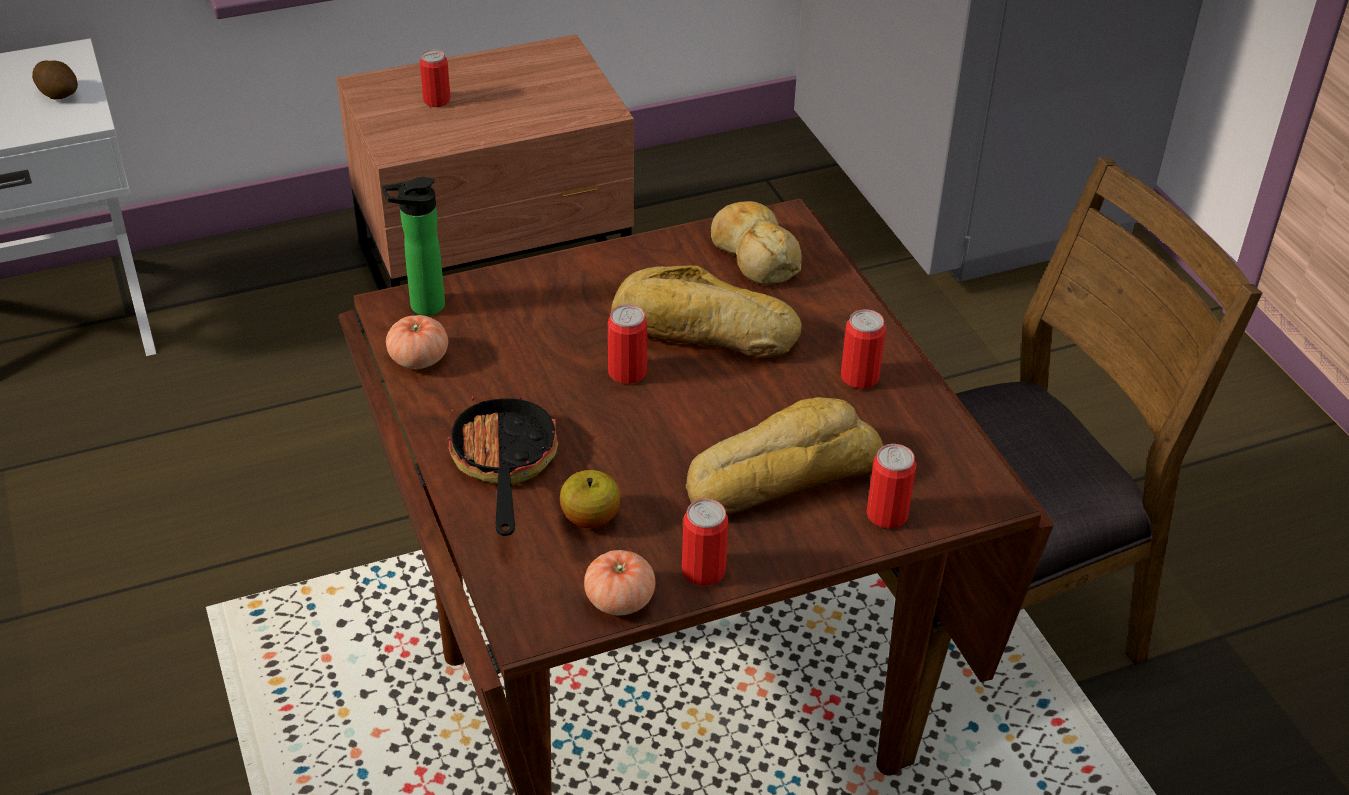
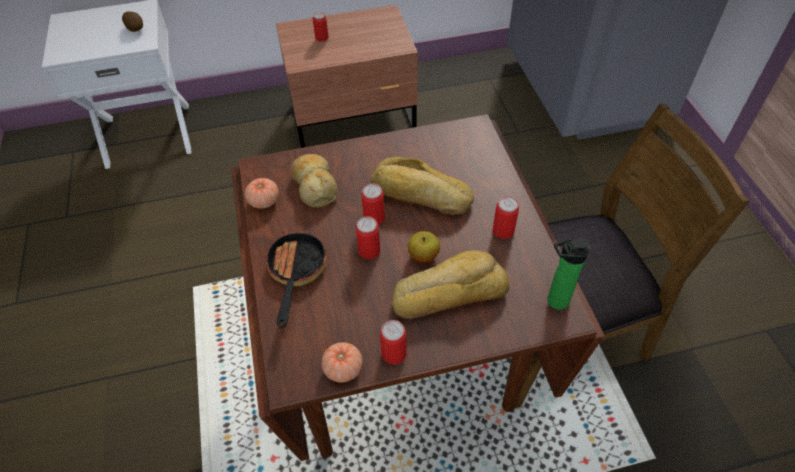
camera: 10 degrees right, 10 degrees up
bottle [382,177,445,316] -> bottle moved to [547,238,590,310]
apple [560,470,620,528] -> apple moved to [408,231,440,263]
bread [711,201,802,285] -> bread moved to [291,154,337,208]
can [866,444,917,528] -> can moved to [356,216,380,259]

